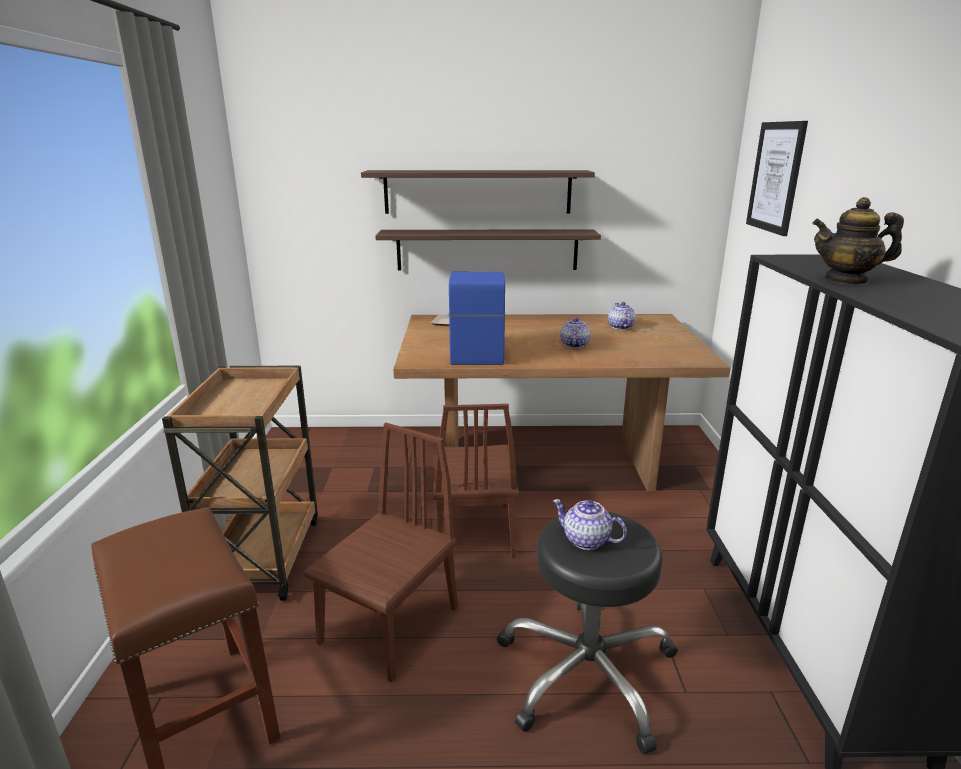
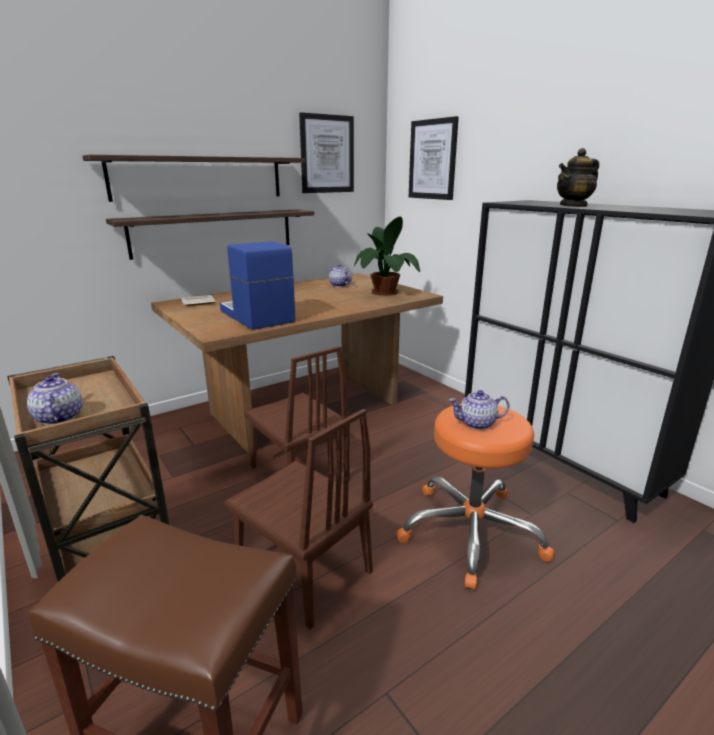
camera: 35 degrees left, 0 degrees up
brown chair [304,423,458,682] -> brown chair turned 135 degrees clockwise [225,409,373,630]
black stool [497,512,678,754] -> orange stool [396,404,555,590]
teapot [560,317,590,348] -> teapot moved to [27,373,82,425]
none -> picture [299,112,354,193]
none -> potted plant [354,217,420,296]

